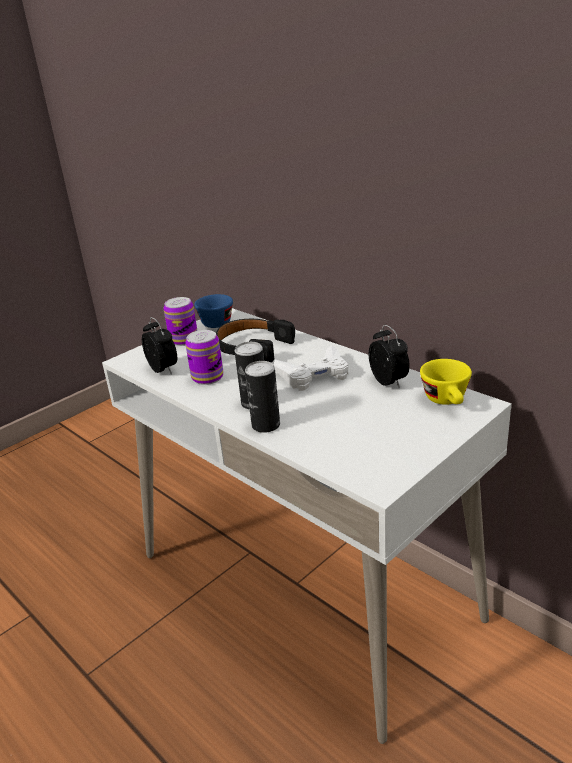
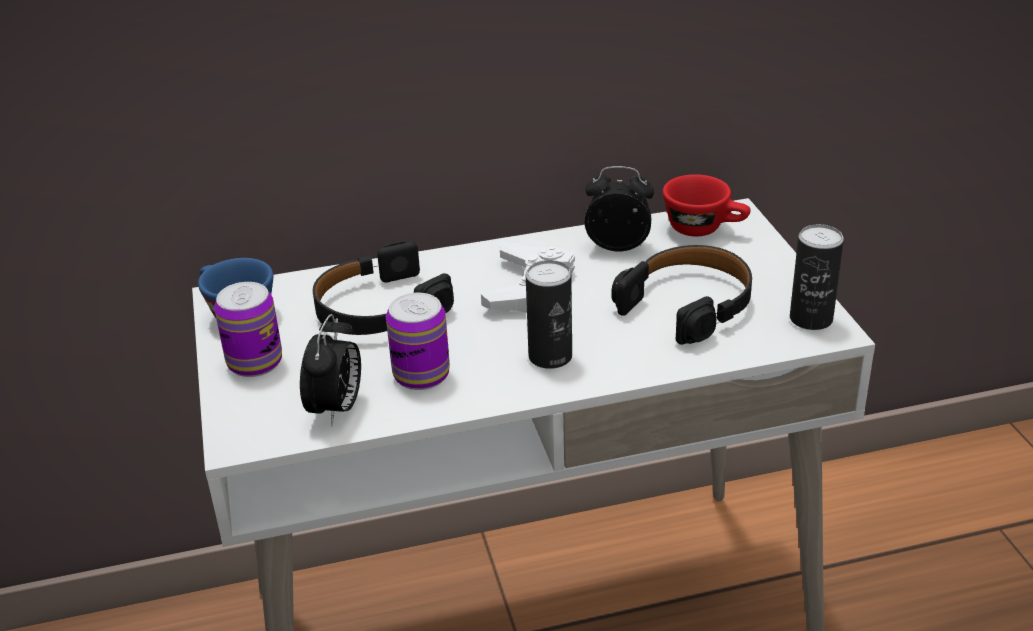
camera: 60 degrees left, 5 degrees up
alarm clock [142,317,177,375] -> alarm clock turned 105 degrees clockwise [300,314,361,426]
can [245,361,280,433] -> can moved to [790,224,844,330]
yellow cup [420,359,472,405] -> red cup [663,174,751,237]
none -> black headphones [612,245,752,345]

